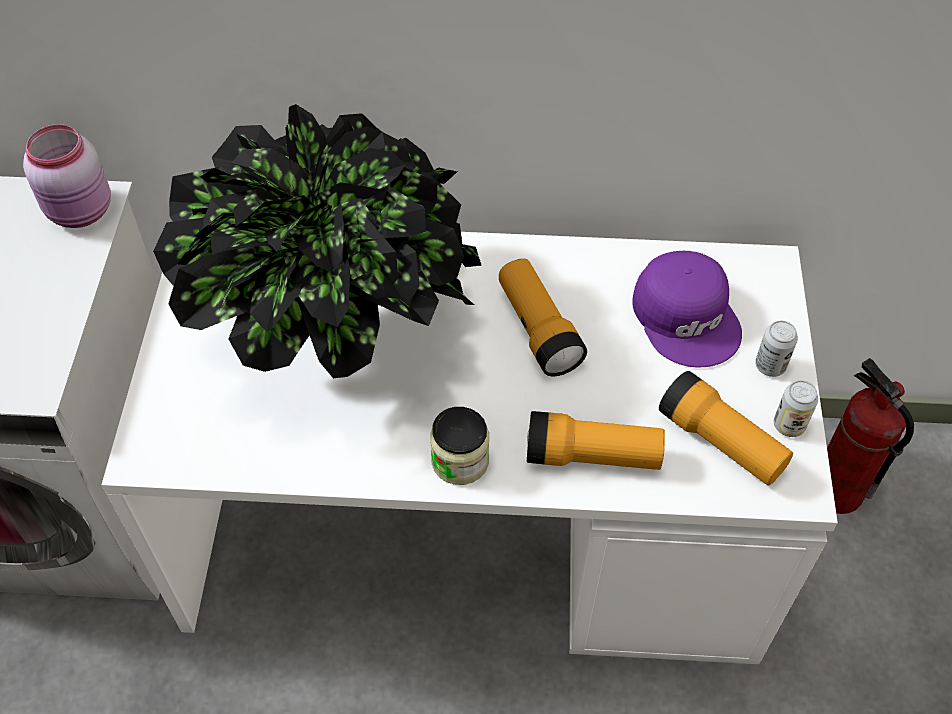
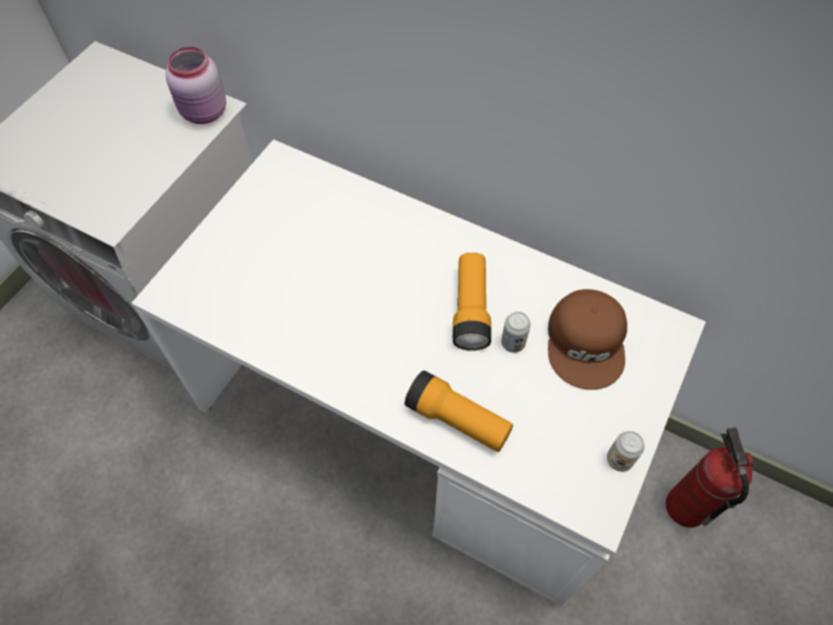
camera: 25 degrees right, 5 degrees up
potted plant [153,104,482,378] -> none
jar [430,407,489,485] -> none
purple cap [632,251,742,367] -> brown cap [548,289,627,390]
flashlight [659,371,793,486] -> none
can [755,321,798,377] -> can moved to [501,312,531,353]

